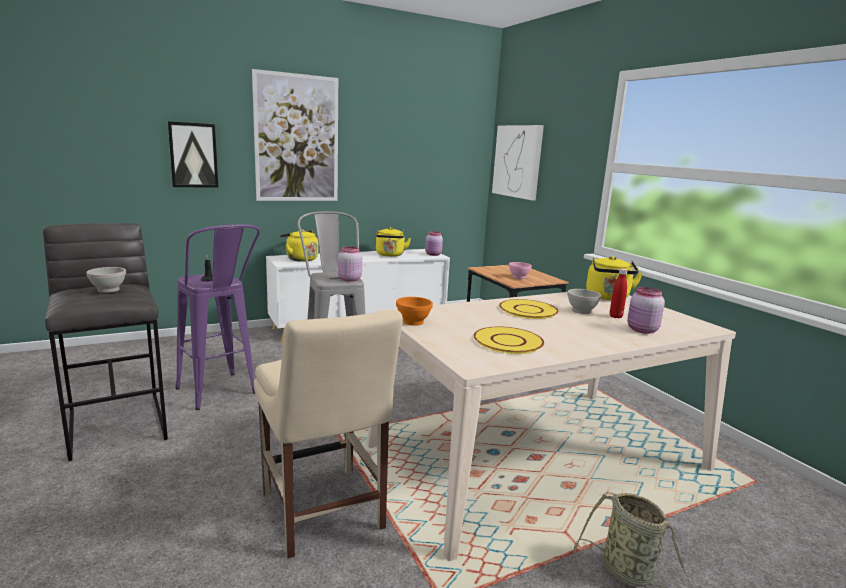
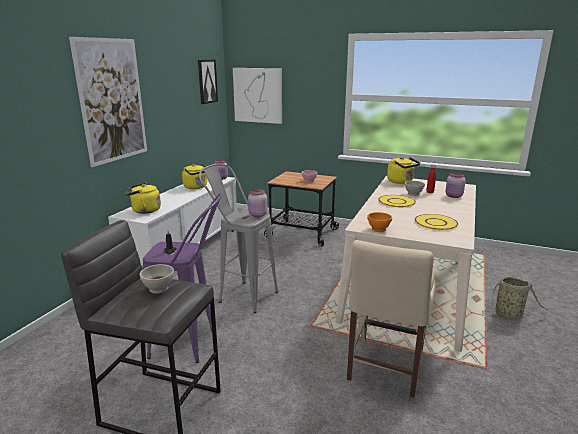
camera: 40 degrees left, 5 degrees up
picture [168,121,218,188] -> picture moved to [198,60,218,104]
beige chair [254,310,403,558] -> beige chair turned 90 degrees clockwise [347,240,436,398]

